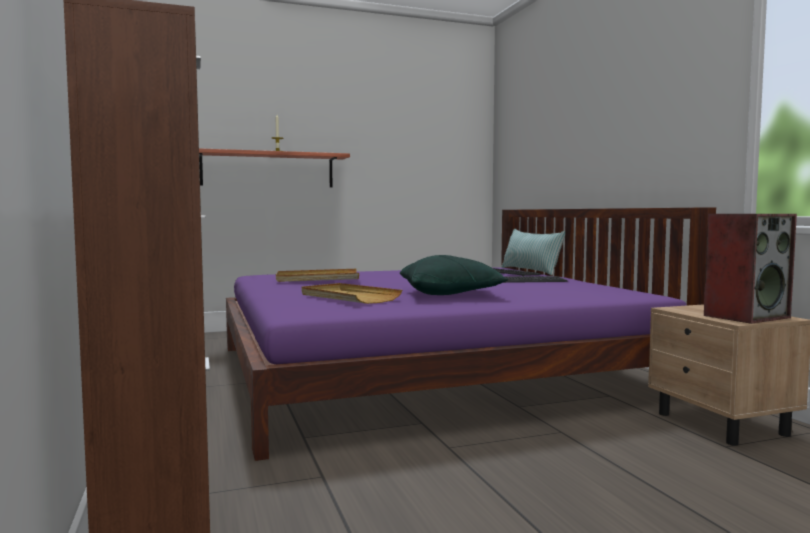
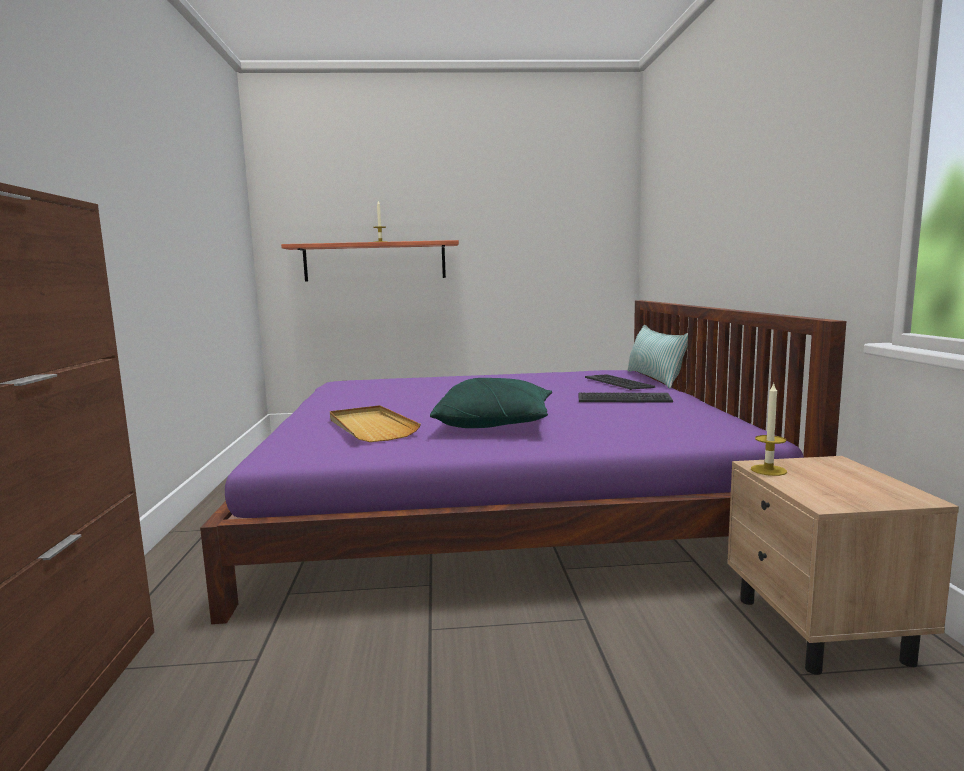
camera: 15 degrees right, 5 degrees up
beige tray [276,269,359,282] -> none
speaker [704,214,797,324] -> none
none -> candle [751,384,787,476]

